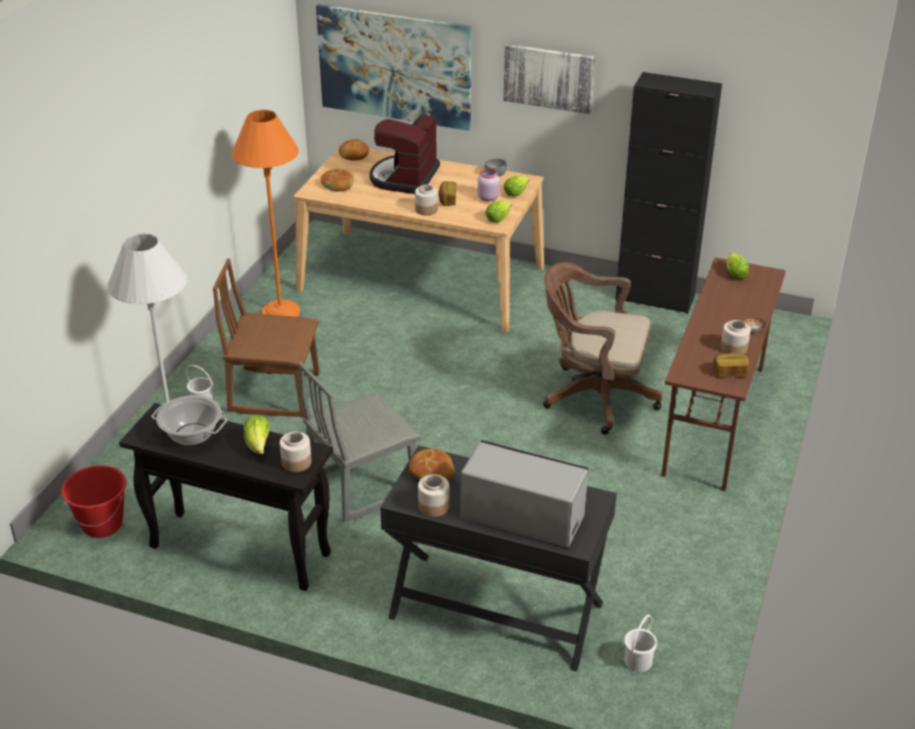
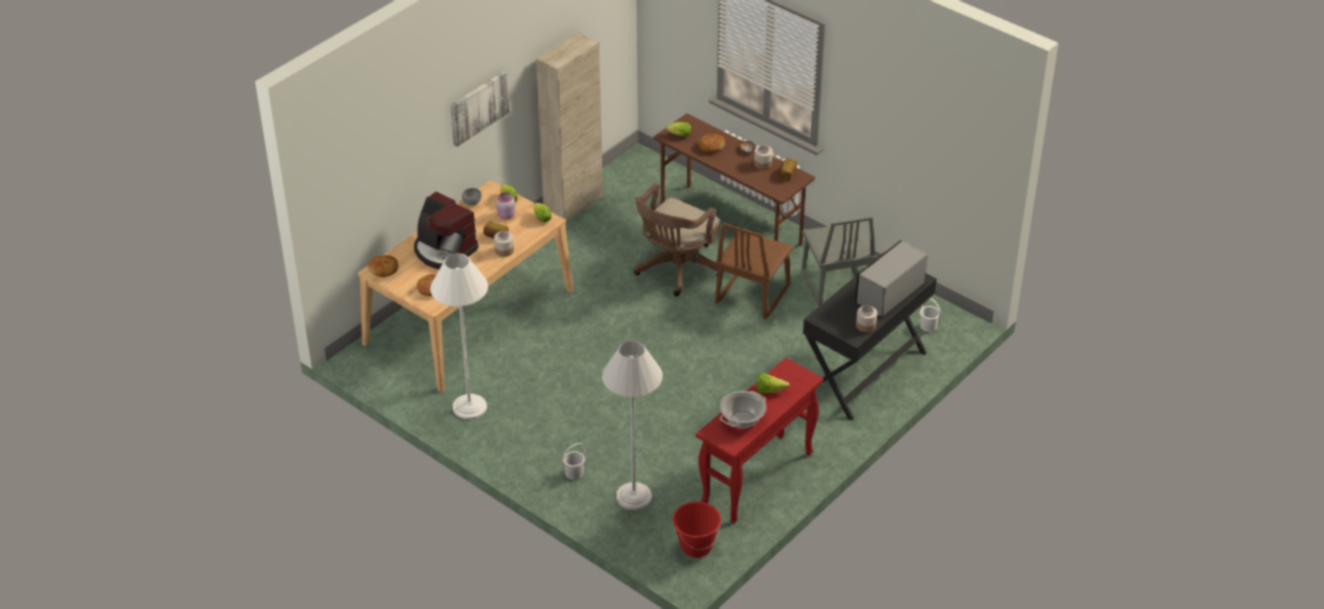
camera: 70 degrees left, 5 degrees up
black console table [119,403,333,591] -> red console table [696,358,824,523]
brown chair [213,258,319,417] -> brown chair moved to [715,223,794,320]
orange floor lamp [231,110,300,317] -> white floor lamp [430,253,488,419]
jar [280,432,312,472] -> none
grey chair [299,362,421,522] -> grey chair moved to [802,216,876,306]
picture [316,4,471,131] -> none
bread [409,449,455,480] -> bread moved to [698,134,725,153]
black cabinet [616,72,722,314] -> beige cabinet [536,32,603,222]

